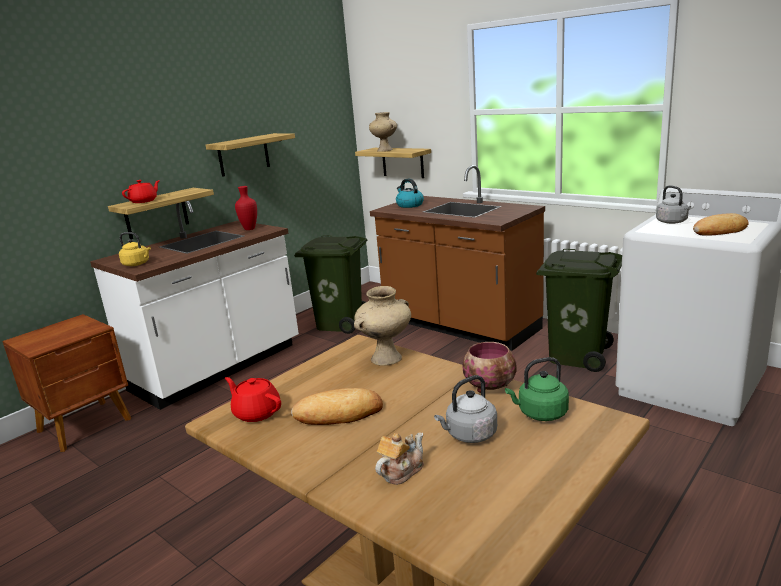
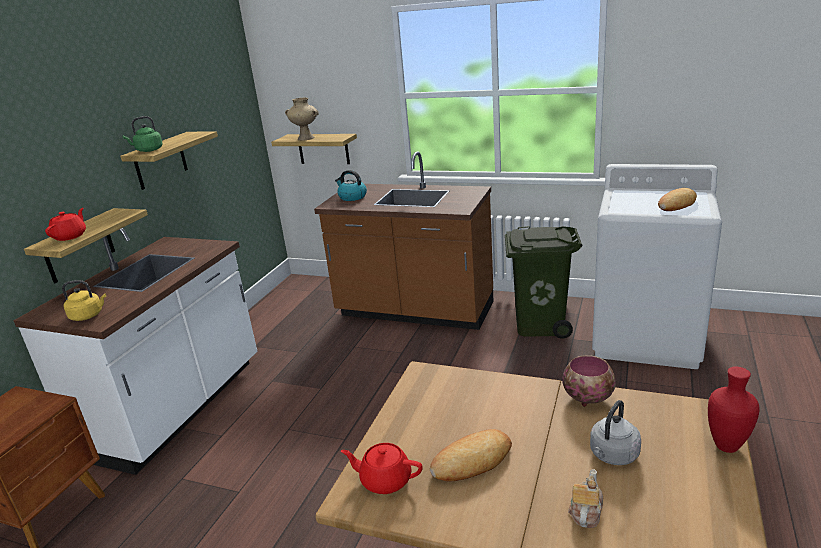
camera: 20 degrees left, 5 degrees up
red vase [235,186,257,230] -> red vase moved to [708,367,760,453]
green trash can [294,235,367,334] -> none
beige vase [354,286,411,366] -> none
green kettle [505,357,569,421] -> green kettle moved to [123,116,163,152]
grey kettle [656,185,691,224] -> none

